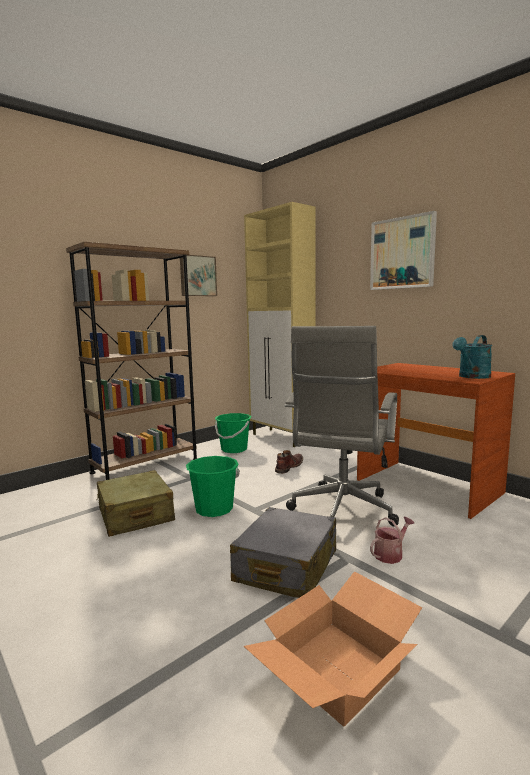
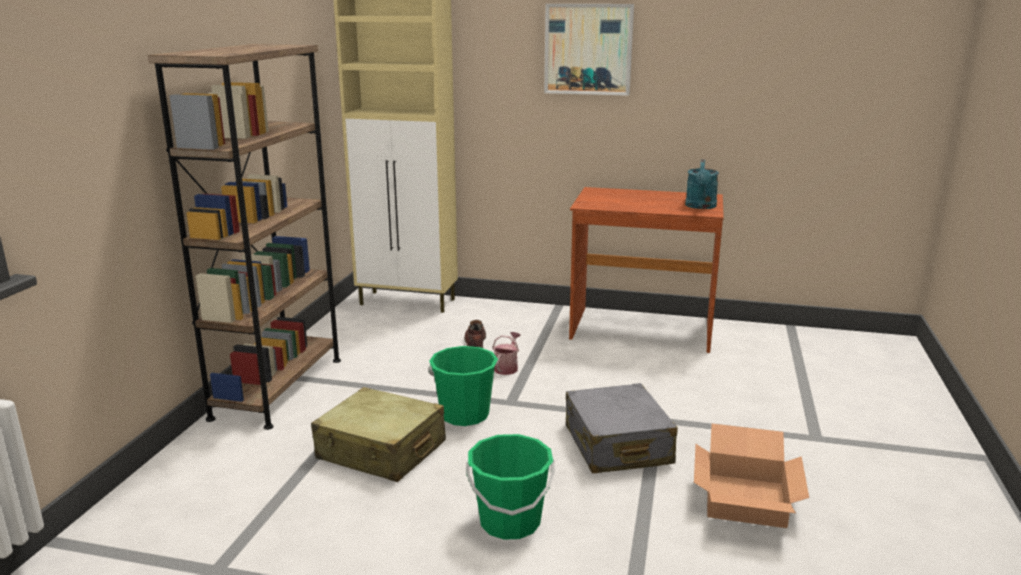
camera: 35 degrees left, 10 degrees up
picture [180,255,217,296] -> none
green bucket [215,413,251,453] -> green bucket moved to [466,434,555,540]
grey office chair [284,326,399,526] -> none
watering can [370,517,414,564] -> watering can moved to [492,332,520,375]

